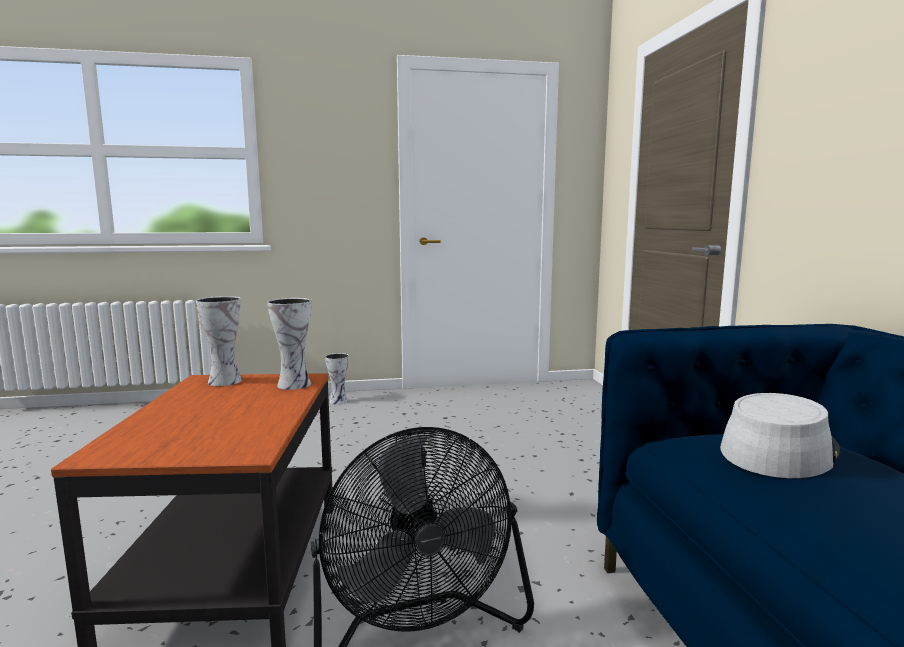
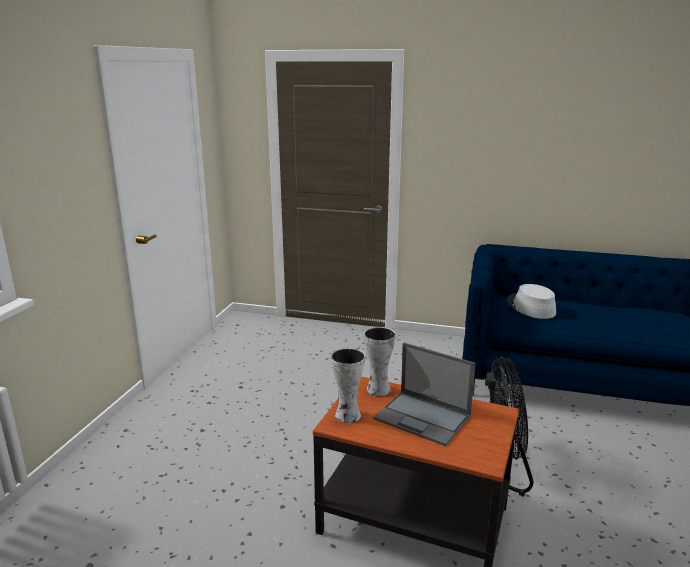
camera: 65 degrees left, 10 degrees up
vase [325,353,349,405] -> none
none -> laptop [373,343,475,446]

